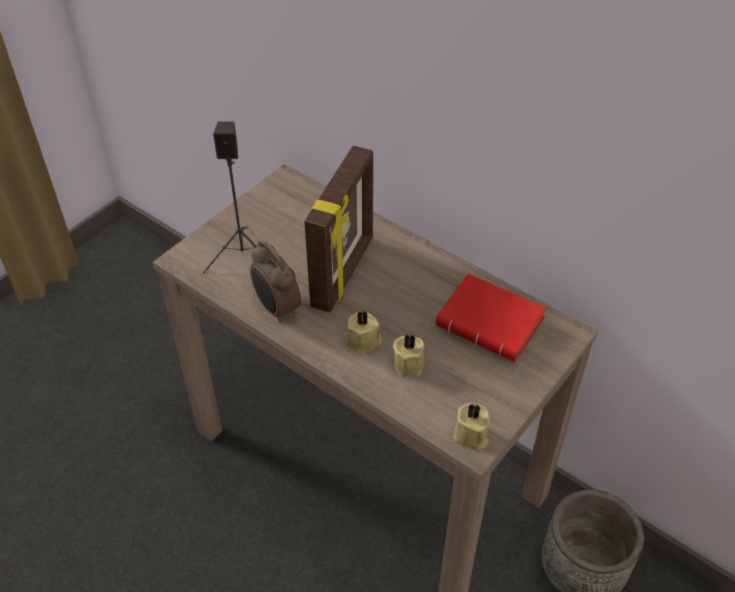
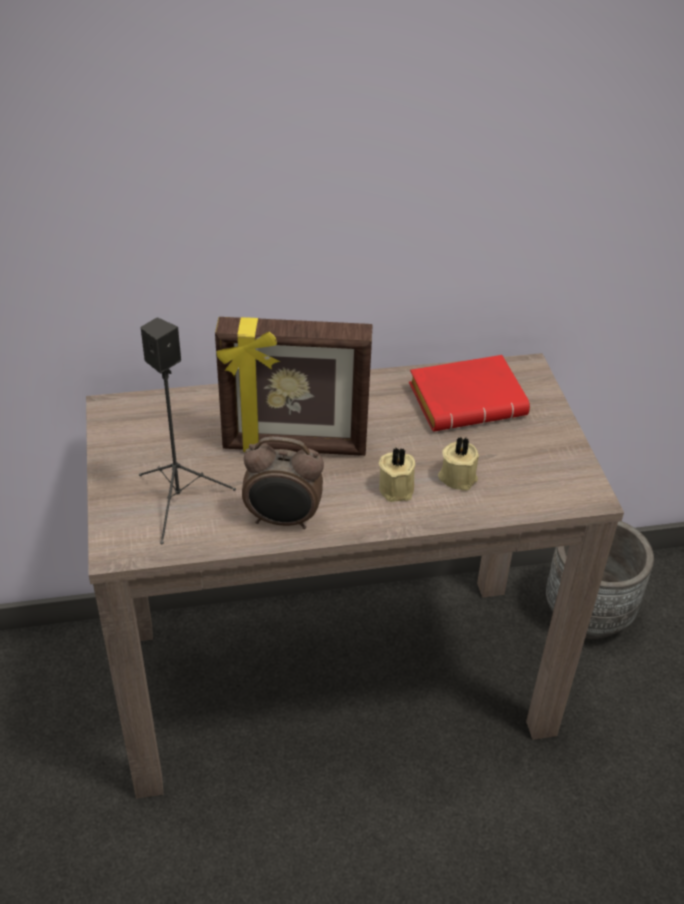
camera: 50 degrees left, 5 degrees down
picture frame [304,146,373,313] -> picture frame turned 120 degrees clockwise [215,317,373,456]
beige candle [453,403,490,450] -> none

